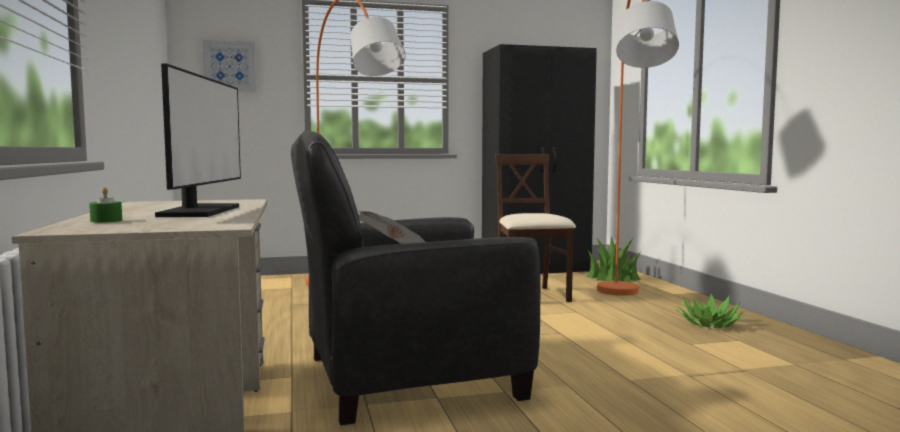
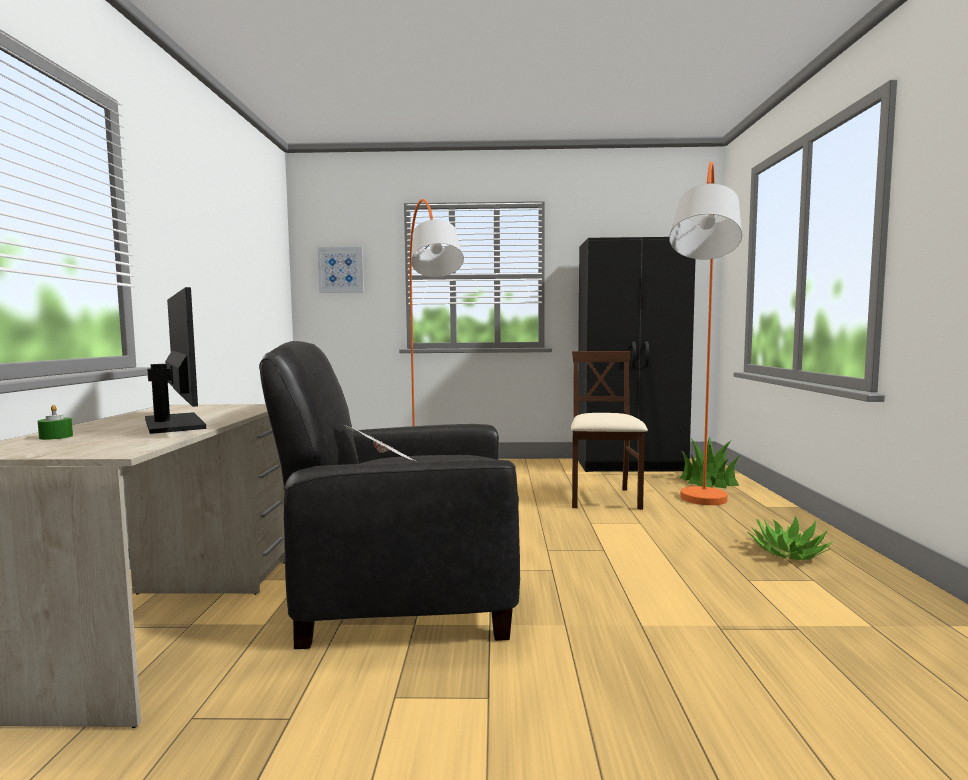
camera: 15 degrees right, 0 degrees up
monitor [155,64,241,217] -> monitor turned 45 degrees counterclockwise [145,287,206,434]

